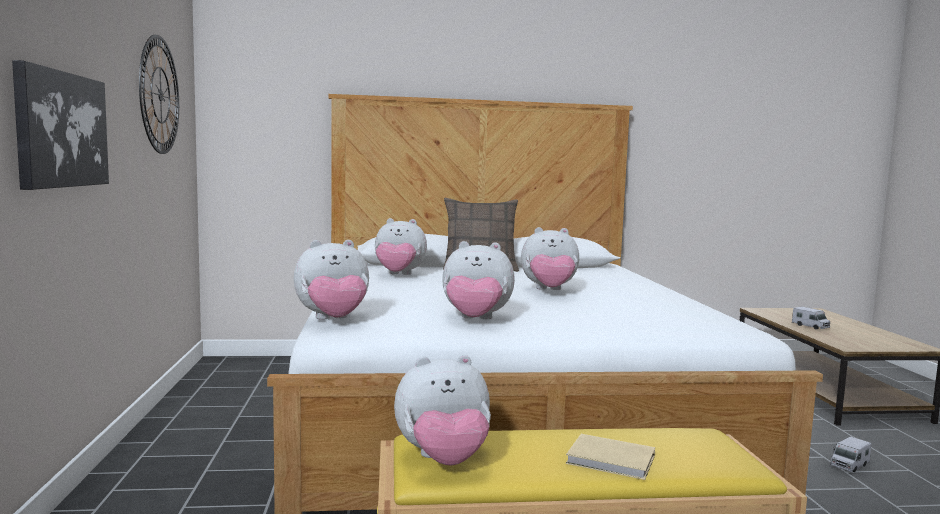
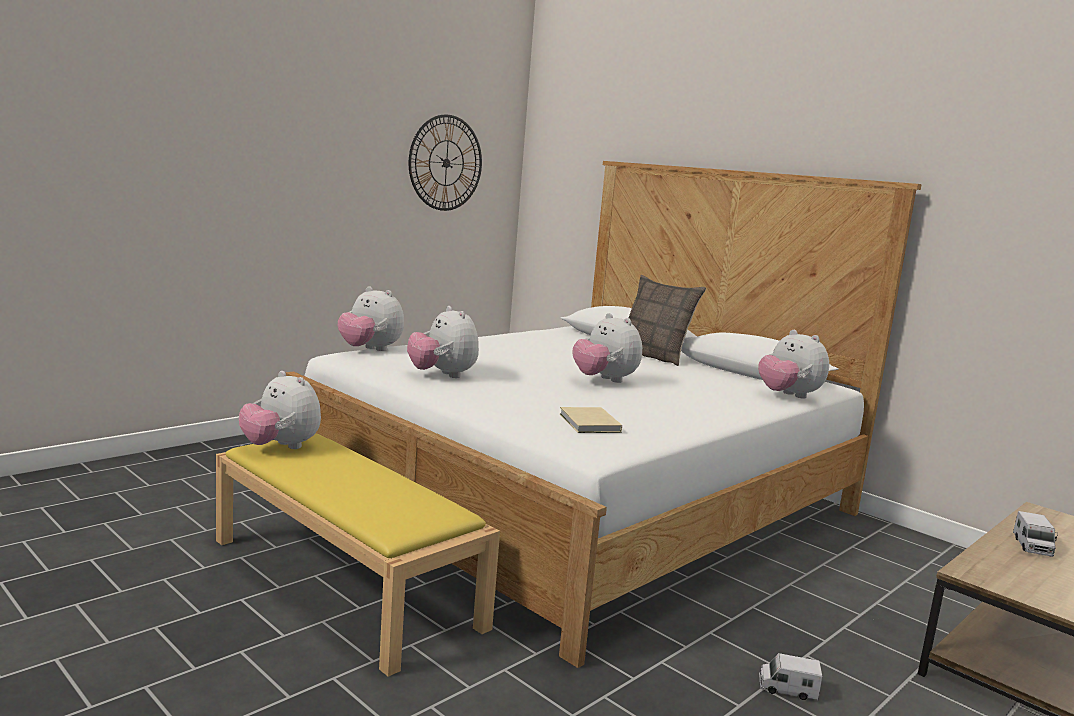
camera: 50 degrees right, 5 degrees up
picture [12,60,109,190] -> none
plush toy [375,218,427,275] -> plush toy moved to [758,330,829,399]
beige book [566,434,655,480] -> beige book moved to [560,407,622,433]

